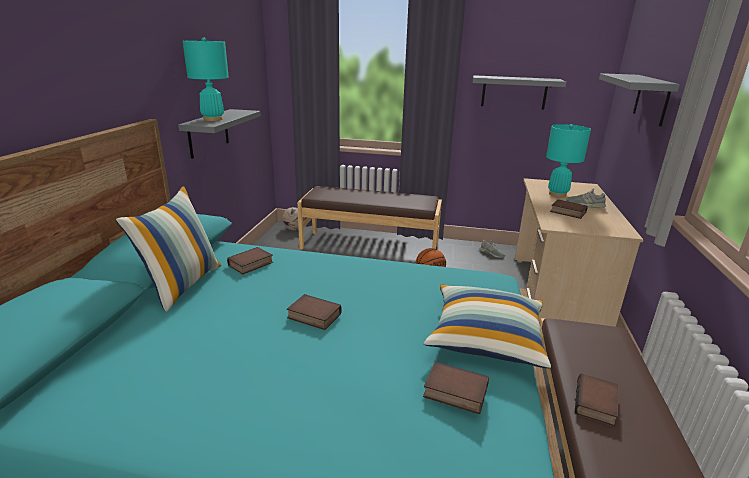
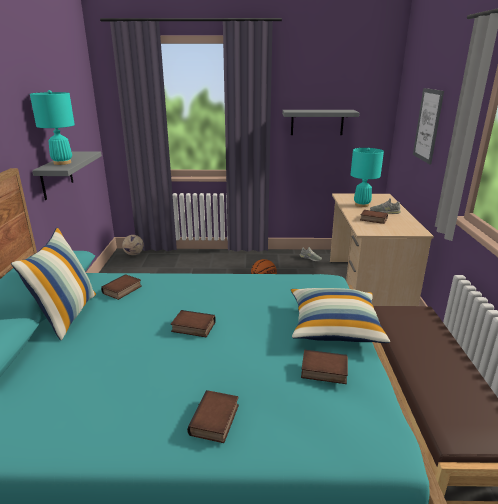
camera: 10 degrees left, 0 degrees up
brown bench [297,186,442,250] -> none
book [575,374,618,427] -> book moved to [187,390,239,443]
grey shelf [599,73,680,126] -> picture [413,88,444,164]

